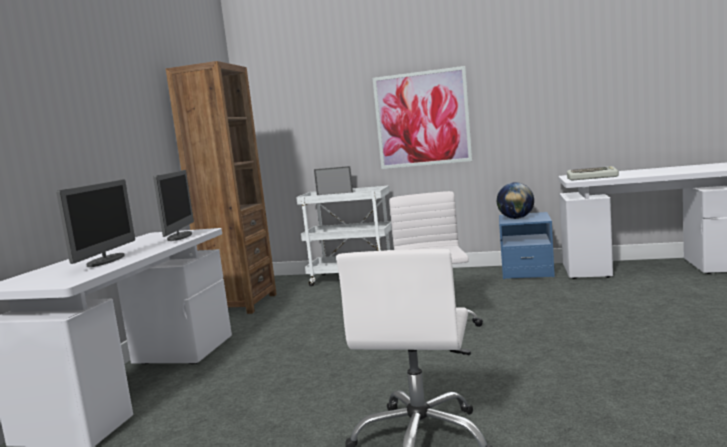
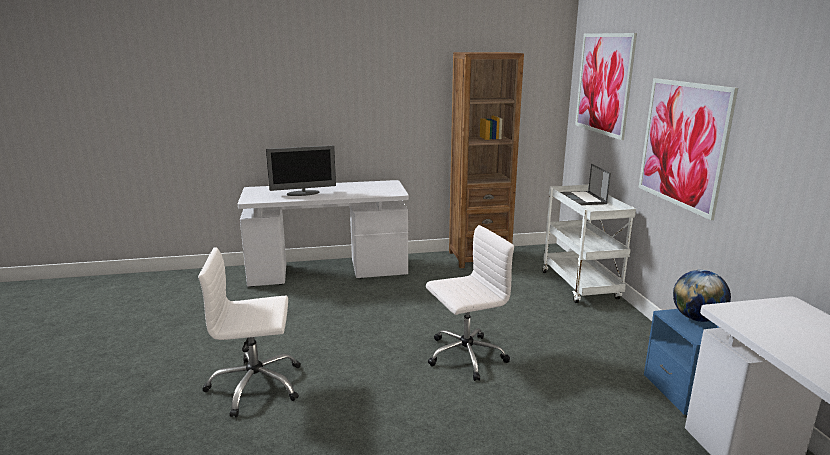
camera: 65 degrees right, 10 degrees up
monitor [153,170,194,241] -> none
keyboard [567,166,619,181] -> none
none -> picture [575,33,637,140]

